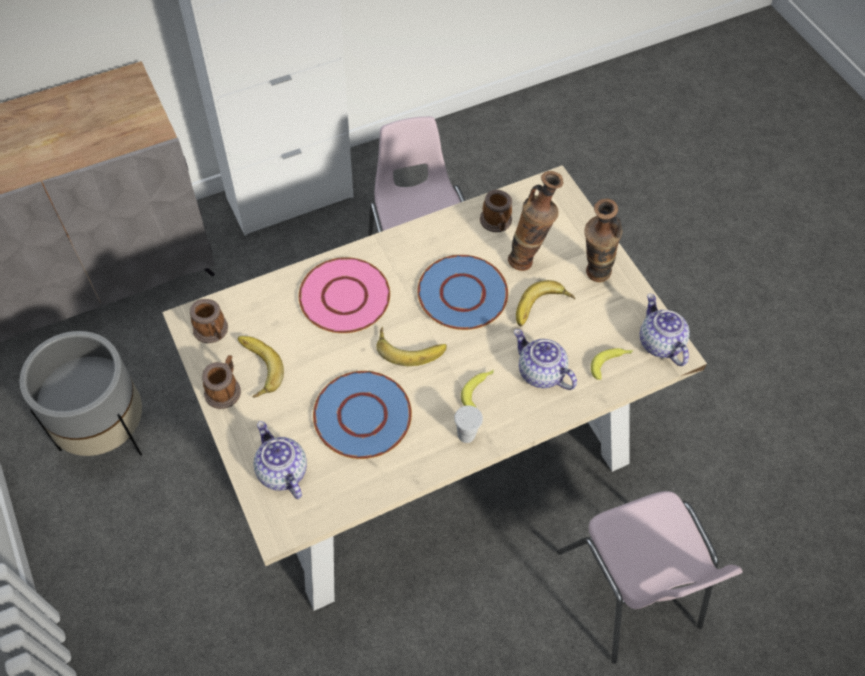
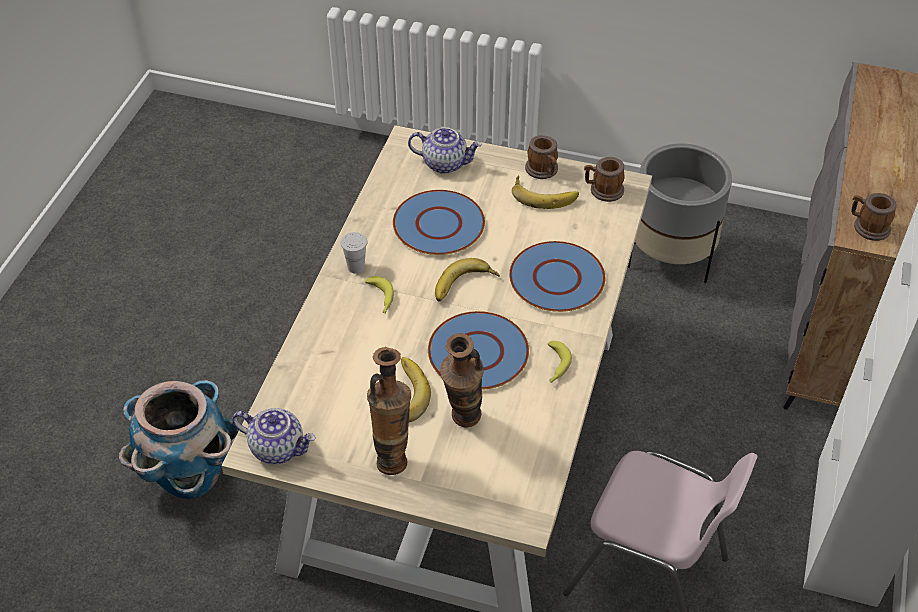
camera: 135 degrees right, 10 degrees down
pink plate [299,257,390,333] -> blue plate [509,241,605,312]
mug [480,190,512,232] -> mug moved to [851,193,897,241]
teapot [514,329,577,390] -> none
pink chair [557,491,743,664] -> planter [119,380,239,499]
banana [591,348,633,380] -> banana moved to [547,341,572,383]

